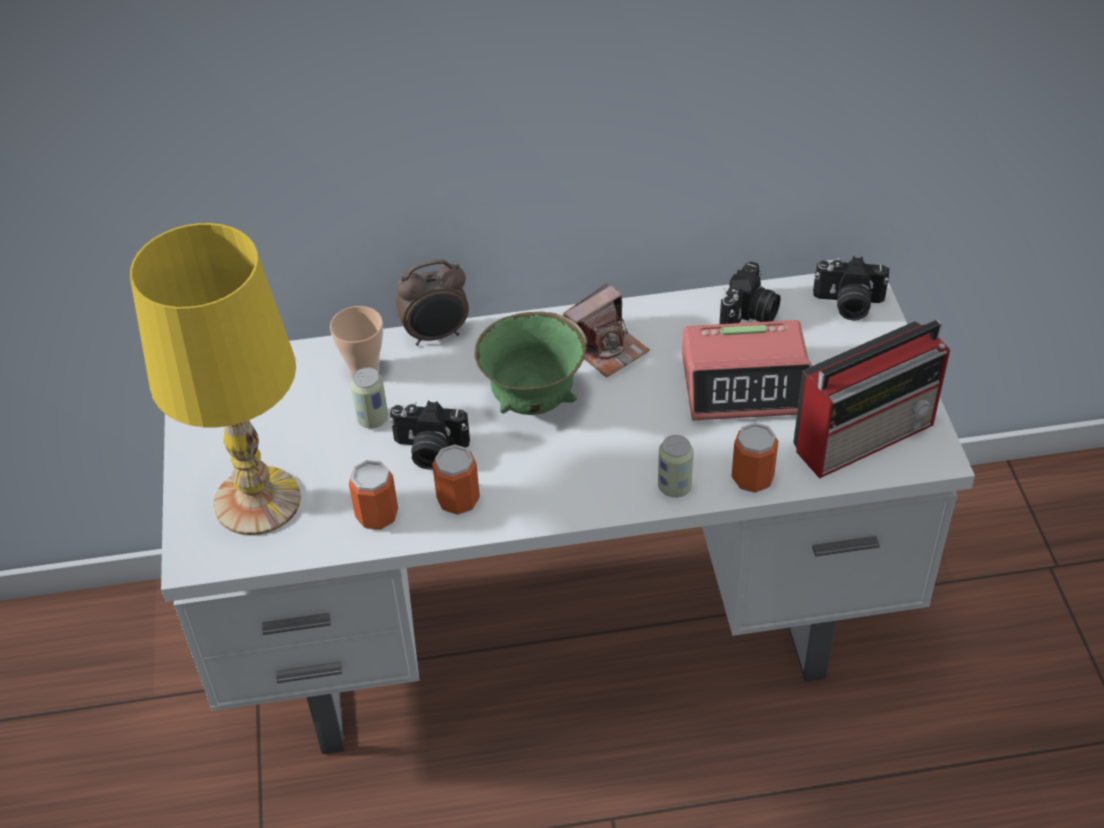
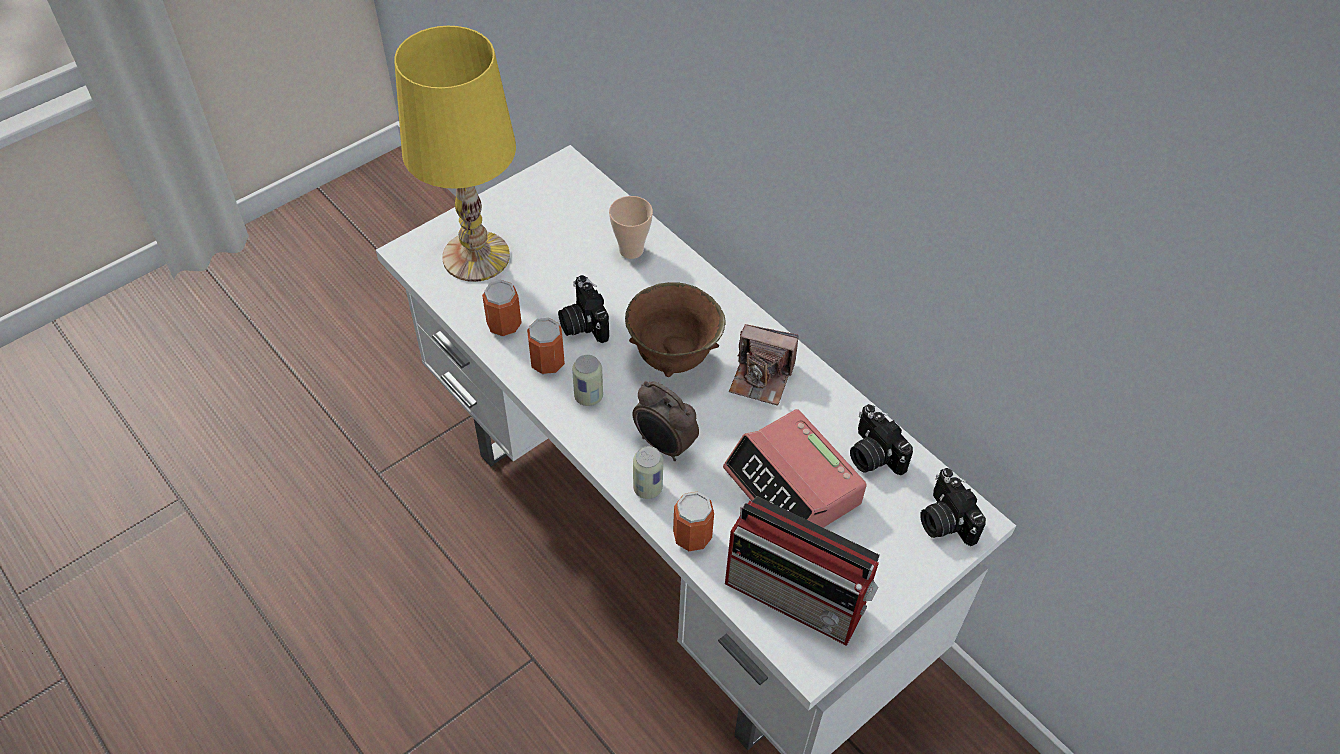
camera: 55 degrees right, 5 degrees up
can [350,367,388,429] -> can moved to [572,355,603,406]
alarm clock [396,259,469,346] -> alarm clock moved to [633,381,699,461]
green bowl [474,312,588,415] -> brown bowl [625,282,725,377]
camera [719,261,781,324] -> camera turned 60 degrees clockwise [850,404,913,475]

